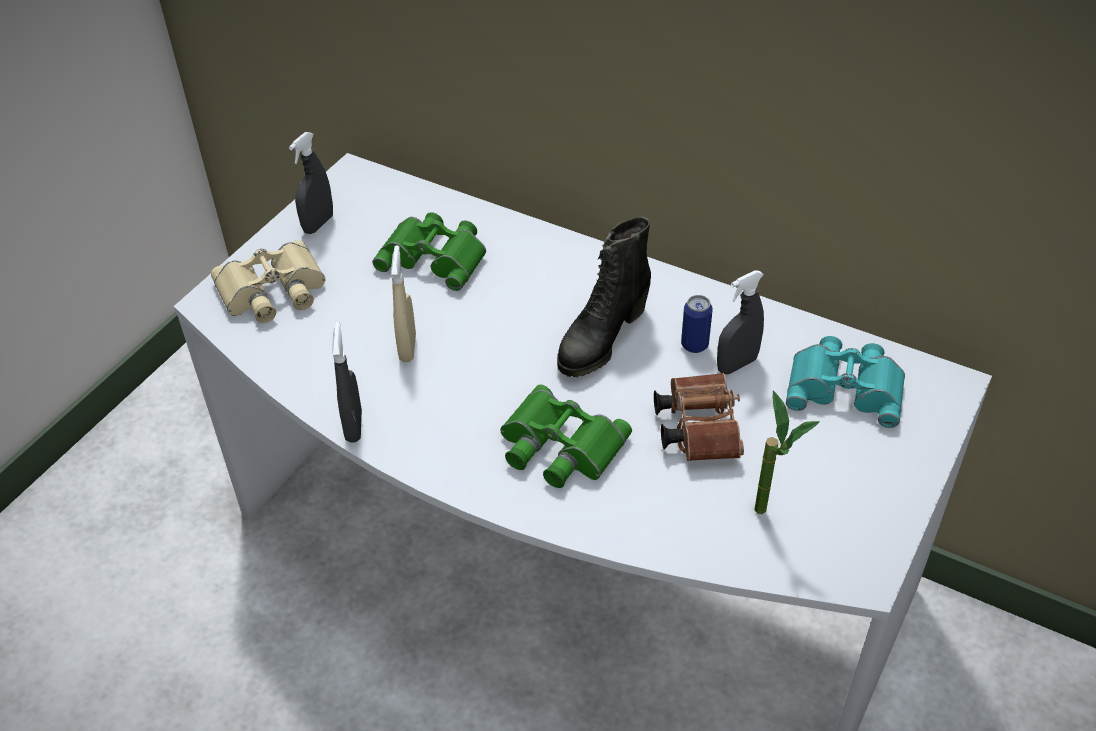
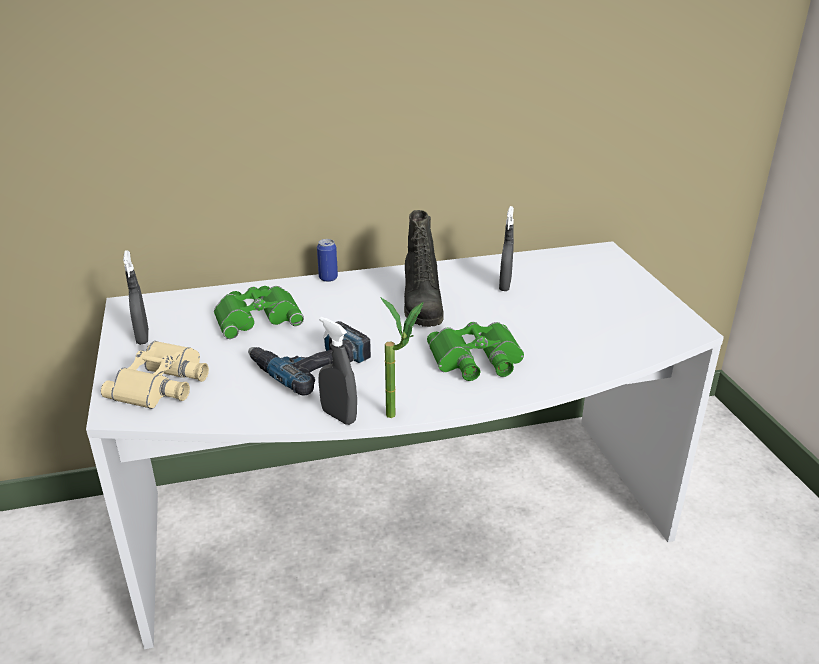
camera: 45 degrees left, 15 degrees down
beige spray bottle [391,245,416,362] -> power drill [248,321,371,396]
brown binoculars [654,373,744,461] -> none
can [681,295,713,353] -> can moved to [317,239,338,282]
potted plant [754,391,820,514] -> potted plant moved to [380,297,423,418]
turquoise binoculars [786,336,905,428] -> none

